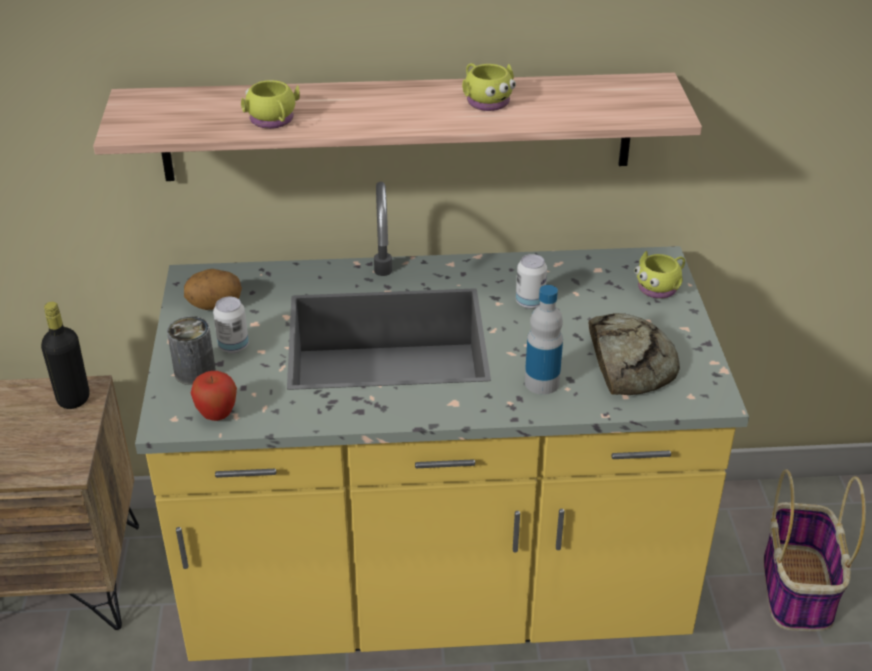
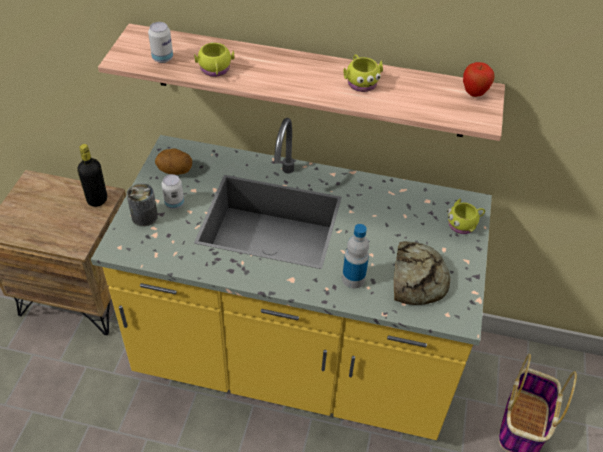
camera: 15 degrees right, 10 degrees up
apple [191,371,237,421] -> apple moved to [463,62,494,97]
can [516,254,547,309] -> can moved to [148,22,173,63]

